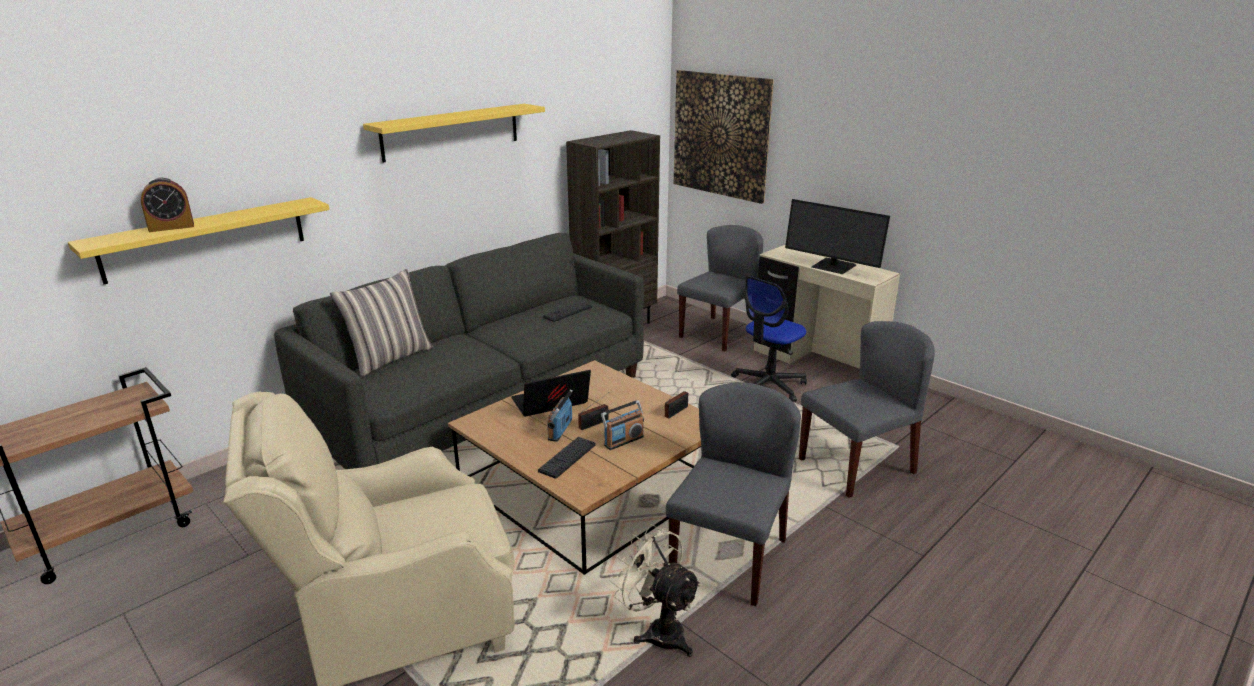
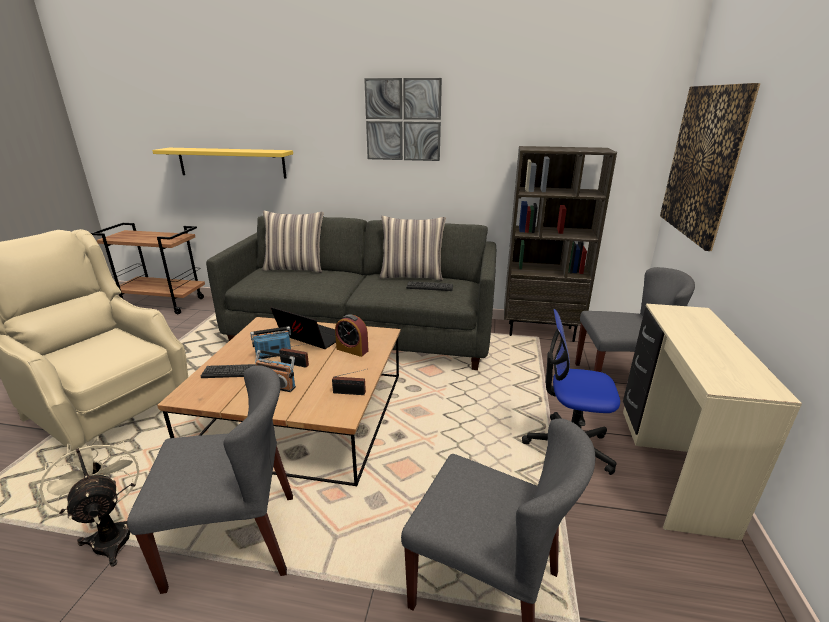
camera: 55 degrees right, 0 degrees up
alarm clock [141,178,194,232] -> alarm clock moved to [335,314,369,357]
yellow shelf [363,104,545,163] -> picture [364,78,442,161]
beige fan [610,524,702,657] -> beige fan turned 45 degrees counterclockwise [39,436,139,567]
monitor [785,199,890,274] -> none
none -> pillow [380,216,446,281]

